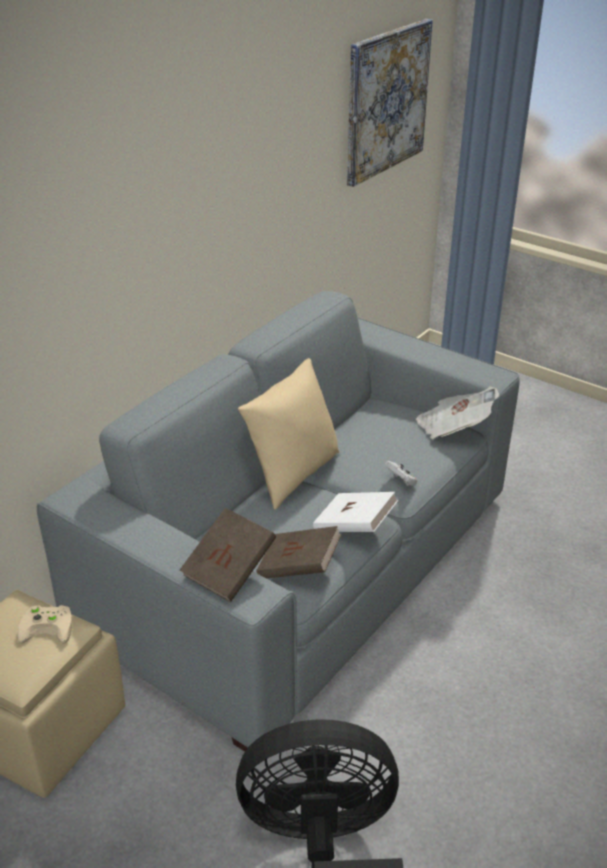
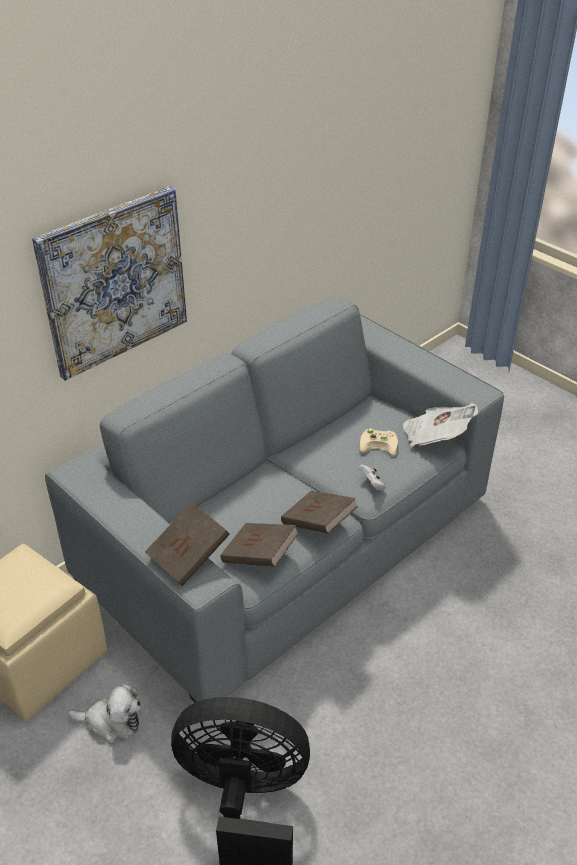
camera: 10 degrees right, 5 degrees up
beige game controller [17,605,72,644] -> beige game controller moved to [359,428,398,457]
beige pillow [238,358,339,509] -> none
white book [313,492,398,532] -> brown book [281,491,358,534]
picture [347,19,433,187] -> picture moved to [32,186,187,381]
none -> plush toy [68,683,141,744]

